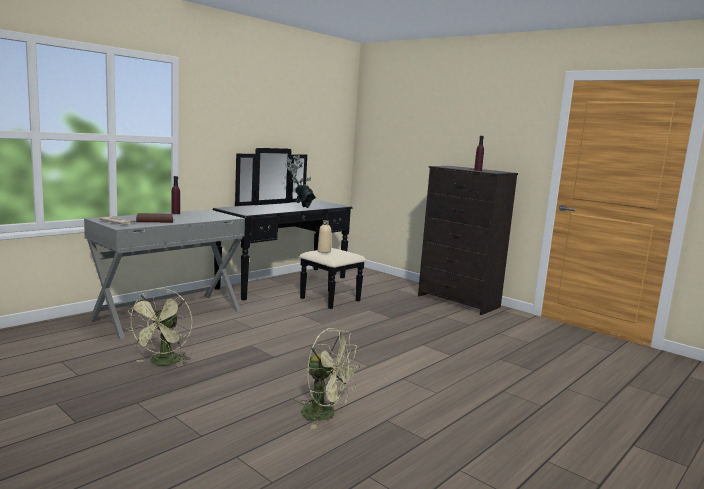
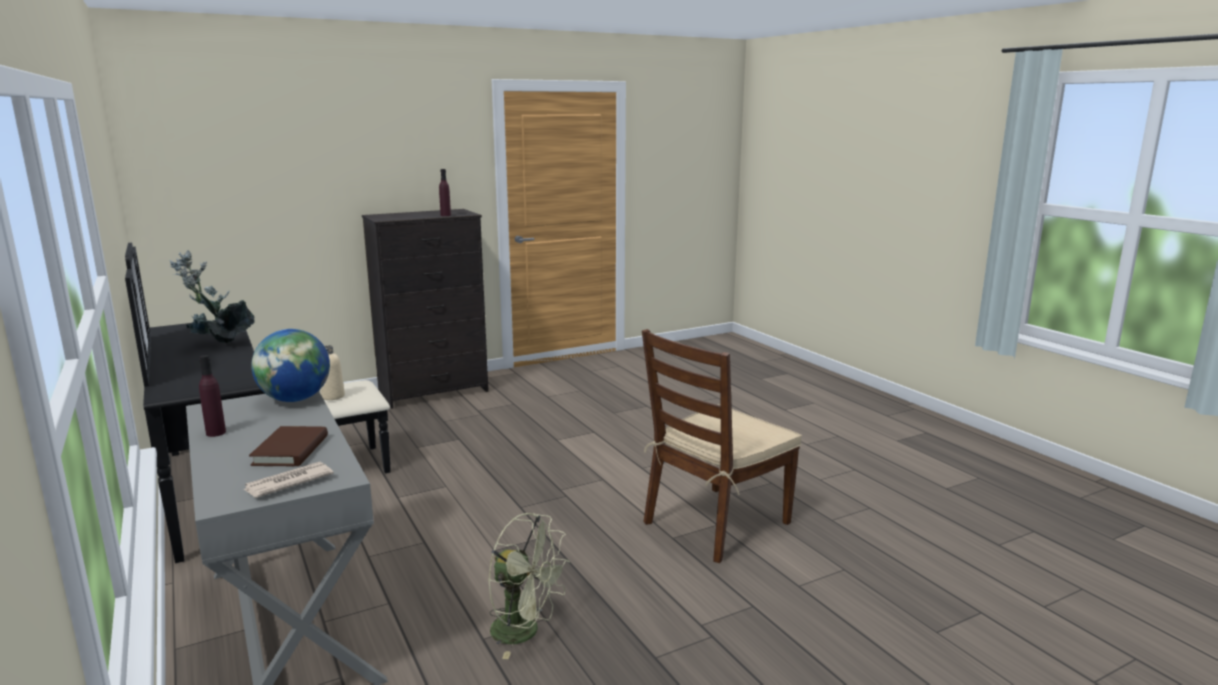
camera: 70 degrees left, 5 degrees up
green fan [300,328,360,429] -> brown chair [642,329,802,563]
none -> globe [251,329,330,402]

